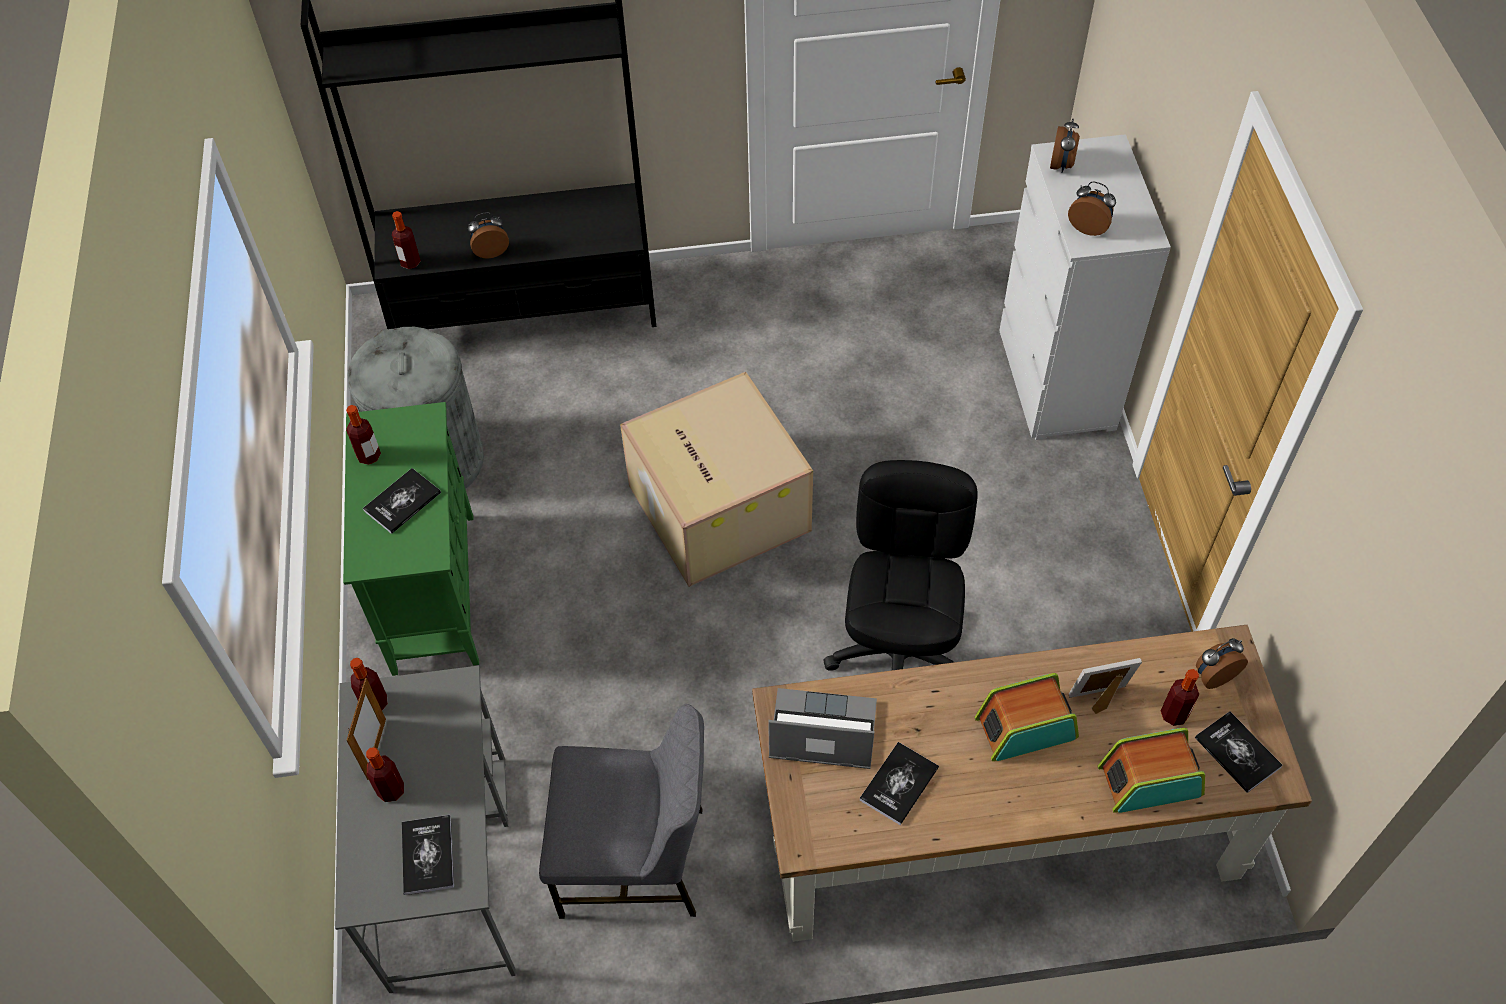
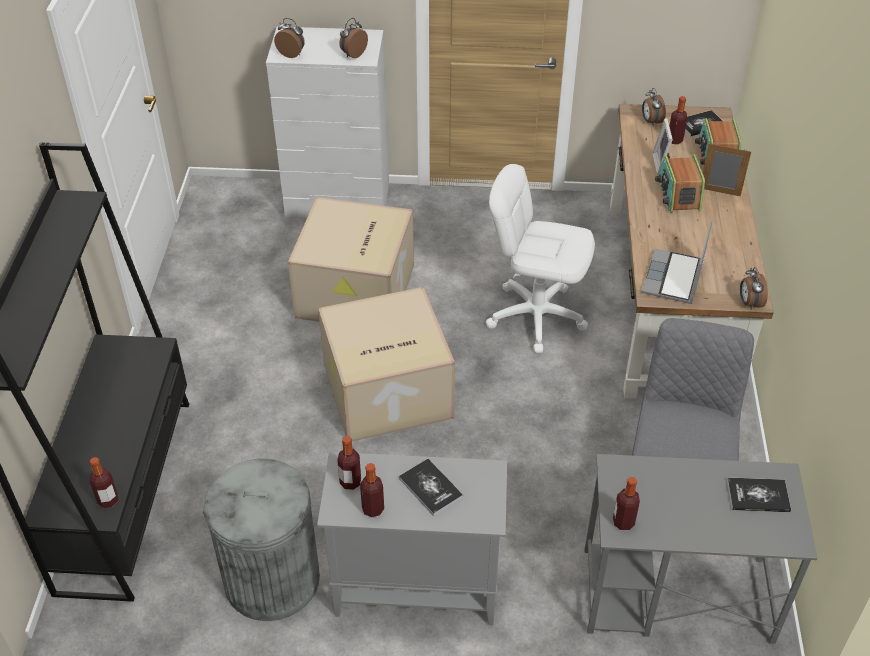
camera: 80 degrees left, 10 degrees down
green cabinet [343,402,479,676] -> grey cabinet [317,452,507,625]
picture frame [346,678,386,780] -> picture frame moved to [703,144,751,196]
bottle [366,747,404,802] -> bottle moved to [337,436,361,490]
alarm clock [468,212,509,259] -> alarm clock moved to [740,267,768,310]
black office chair [823,460,978,671] -> white office chair [486,164,595,353]
book [860,742,939,825] -> none
none -> cardboard box [288,197,414,322]

